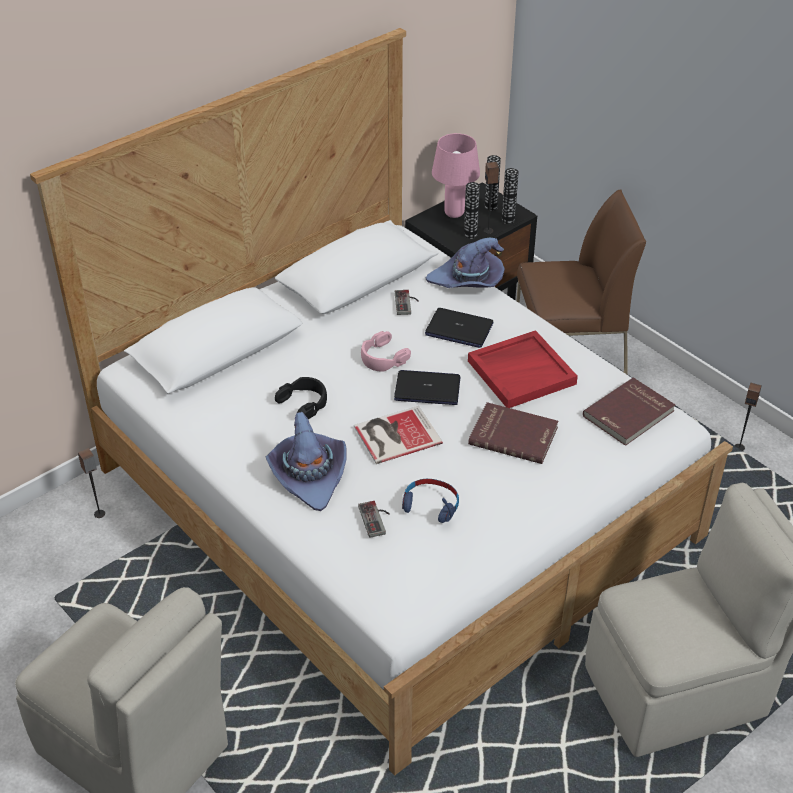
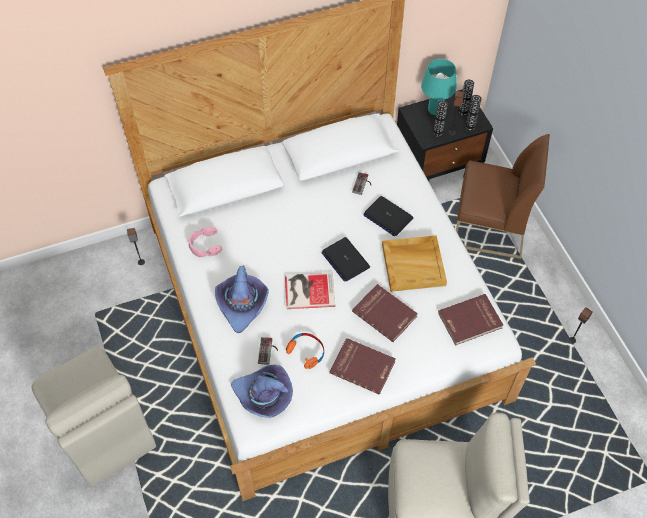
camera: 20 degrees right, 15 degrees up
black headphones [275,377,327,419] -> none
pink headphones [361,331,411,372] -> pink headphones moved to [189,227,222,257]
laptop [394,370,461,405] -> laptop turned 150 degrees counterclockwise [321,237,370,282]
blue headphones [402,479,459,523] -> orange headphones [286,333,324,369]
purple hat [426,238,505,288] -> purple hat moved to [231,365,293,418]
pink table lamp [432,133,480,218] -> turquoise table lamp [421,59,457,115]
red tray [468,330,578,408] -> beige tray [382,235,447,292]
none -> red book [329,338,396,395]

